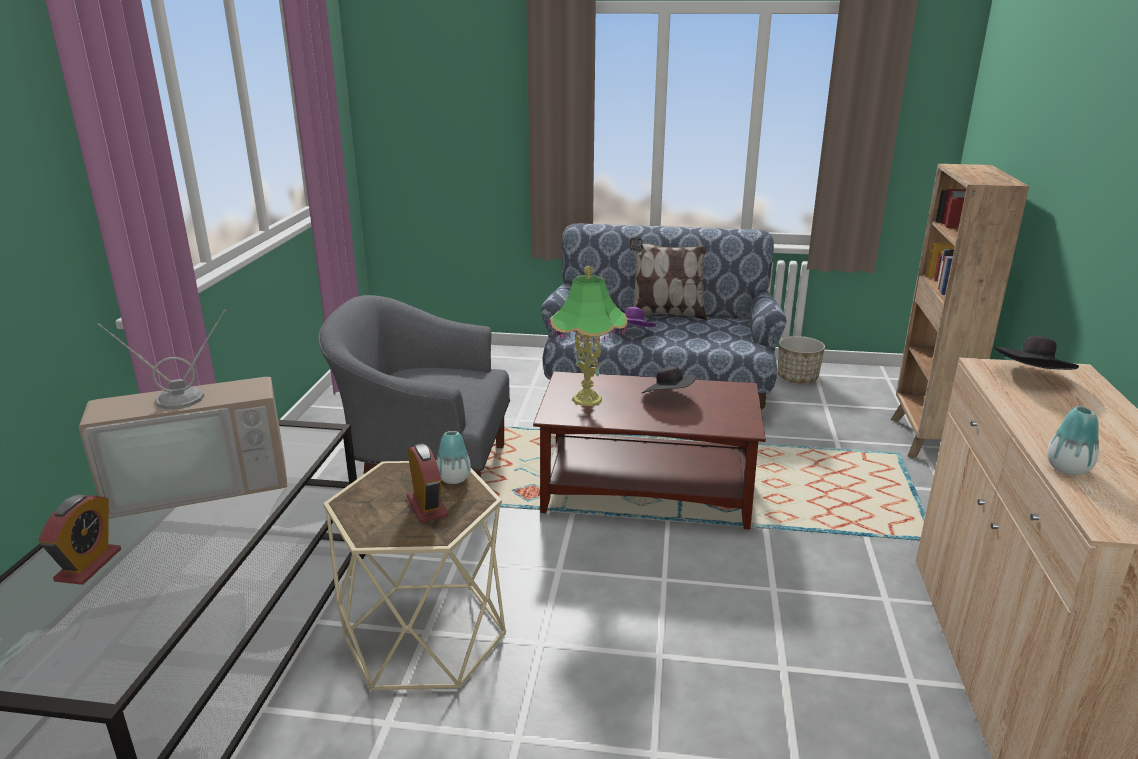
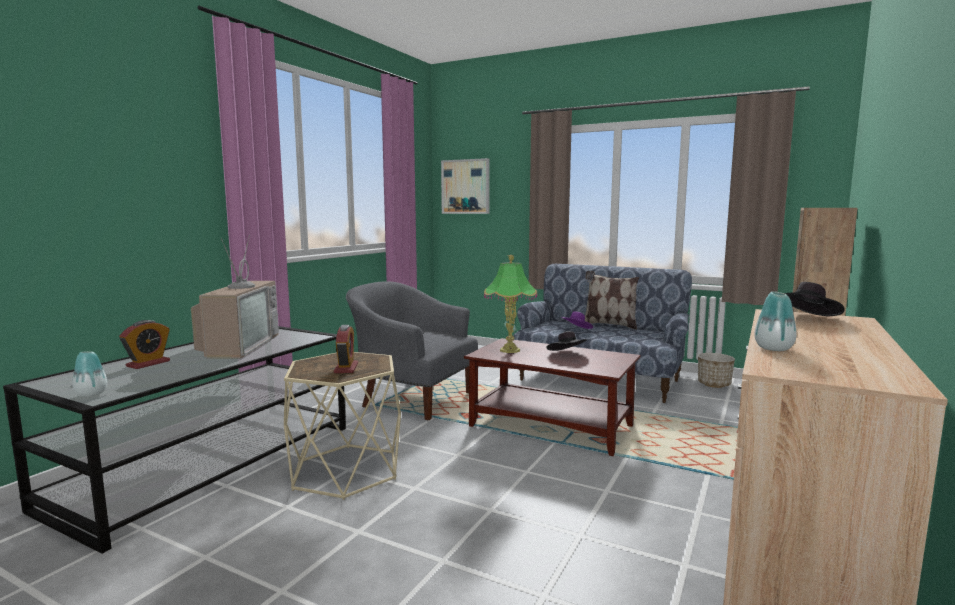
camera: 20 degrees right, 15 degrees down
television [79,309,287,519] -> television turned 90 degrees counterclockwise [191,235,279,358]
vase [437,431,471,484] -> vase moved to [72,351,107,397]
none -> picture [441,158,490,214]

